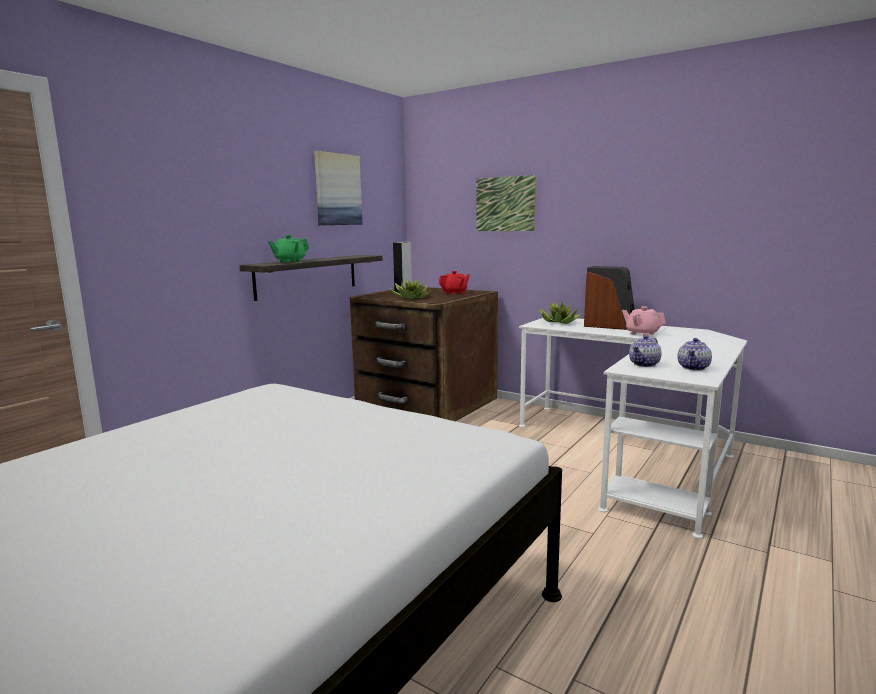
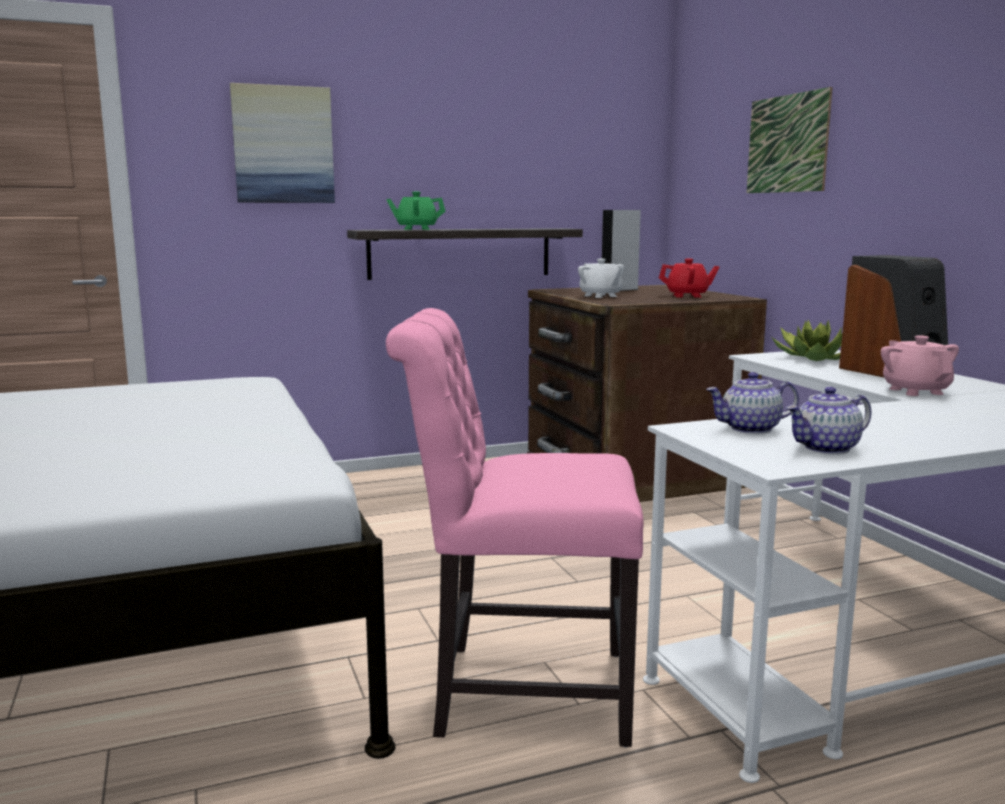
camera: 35 degrees right, 0 degrees up
picture [314,151,363,225] -> picture moved to [230,83,335,203]
potted plant [388,279,431,299] -> white teapot [578,259,624,298]
none -> pink chair [386,308,644,748]

